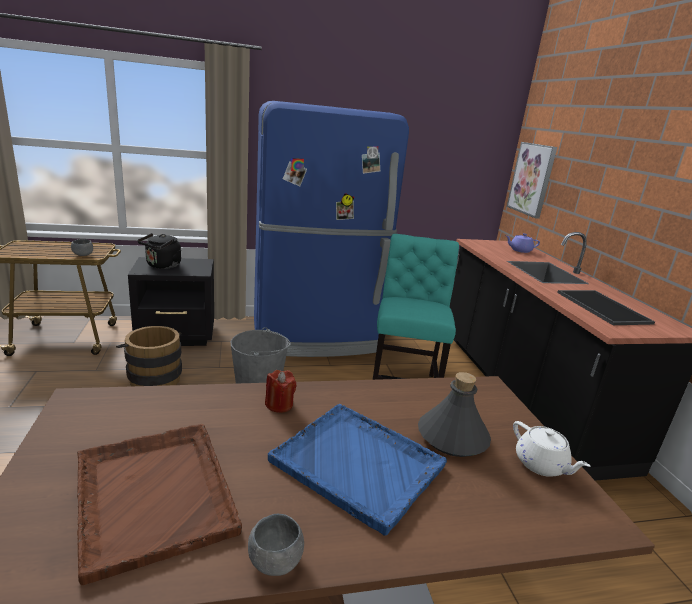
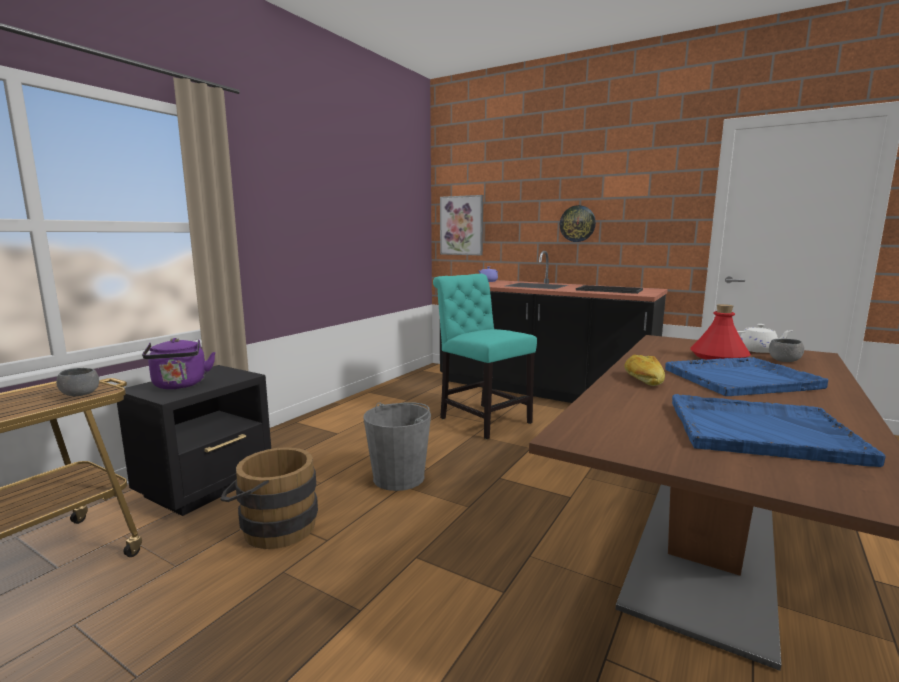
camera: 45 degrees left, 10 degrees down
brown tray [77,424,242,585] -> blue tray [672,394,885,467]
black kettle [138,233,181,269] -> purple kettle [142,338,216,389]
grey bowl [248,514,304,576] -> grey bowl moved to [769,339,804,362]
blue fridge [254,101,409,357] -> none
red candle [265,370,296,413] -> bread [624,354,665,386]
grey bottle [418,372,491,457] -> red bottle [690,304,751,360]
none -> wall clock [560,205,596,242]

